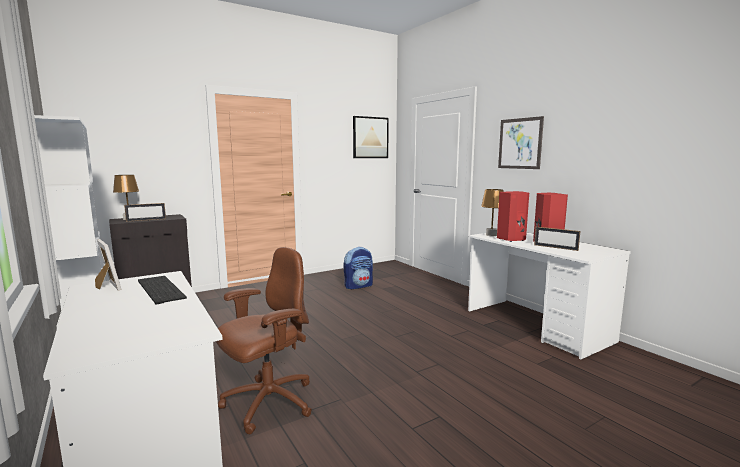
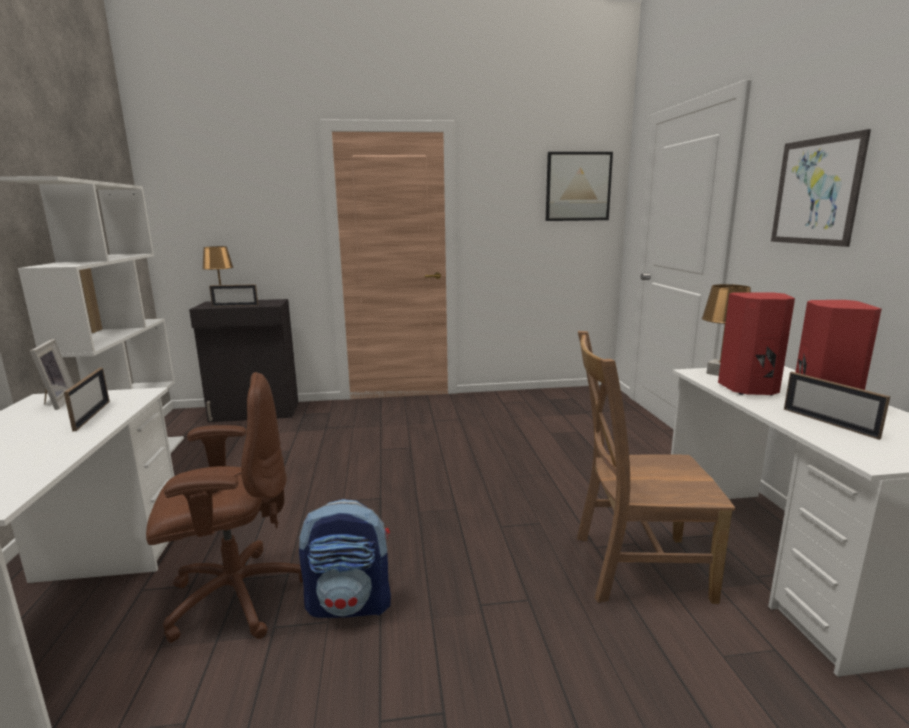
camera: 25 degrees right, 5 degrees up
keyboard [138,276,187,304] -> picture frame [64,368,110,432]
backpack [344,247,373,289] -> backpack moved to [299,499,391,618]
none -> brown chair [577,331,735,604]

